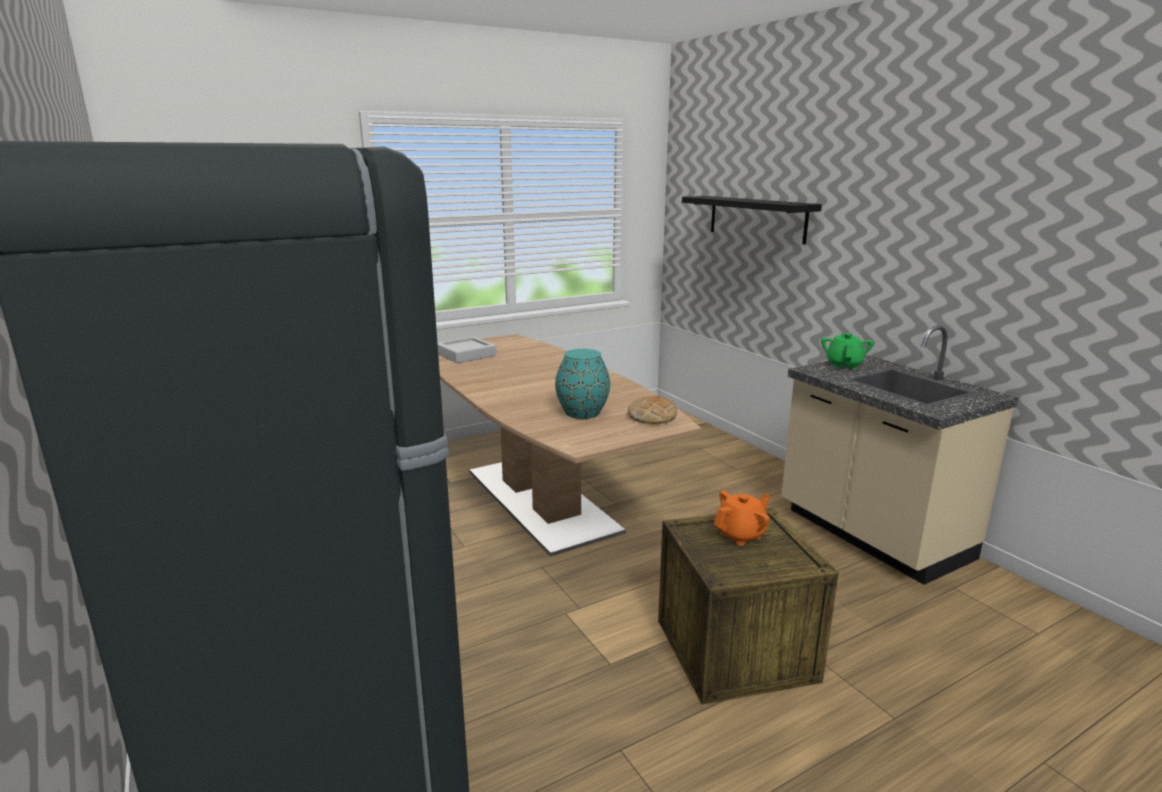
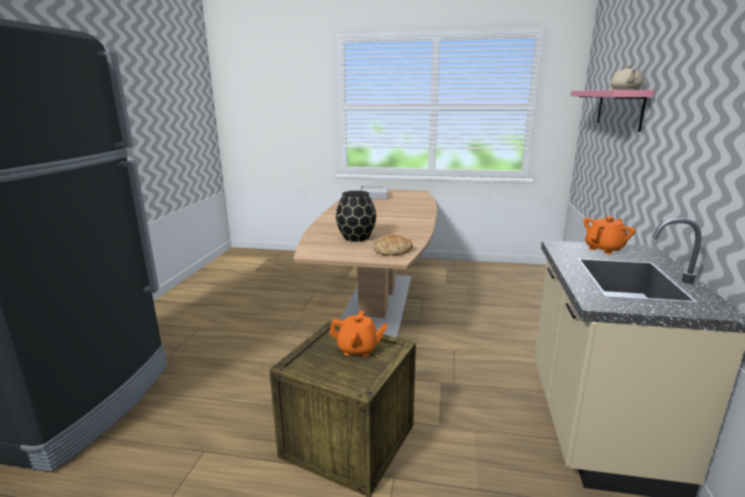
camera: 40 degrees right, 0 degrees up
turquoise vase [555,349,610,419] -> black vase [336,191,376,242]
black shelf [682,196,822,245] -> pink shelf [571,90,654,132]
green teapot [821,333,874,369] -> orange teapot [584,216,636,254]
none -> beige teapot [610,65,643,90]

